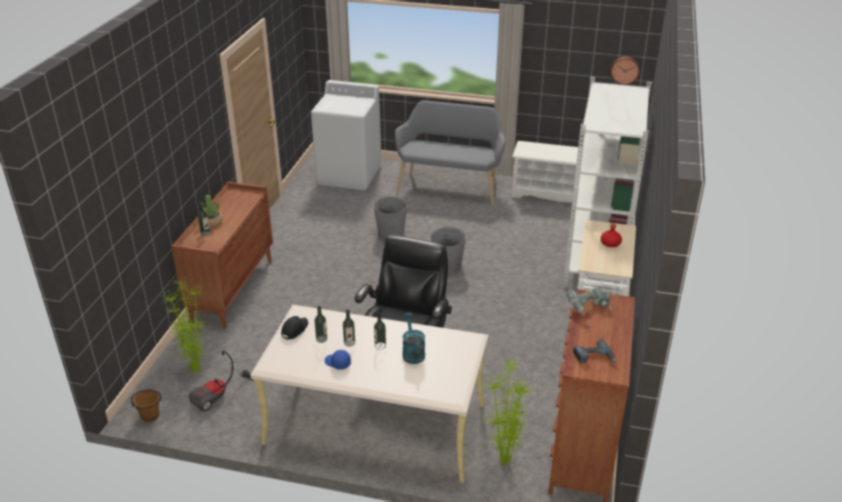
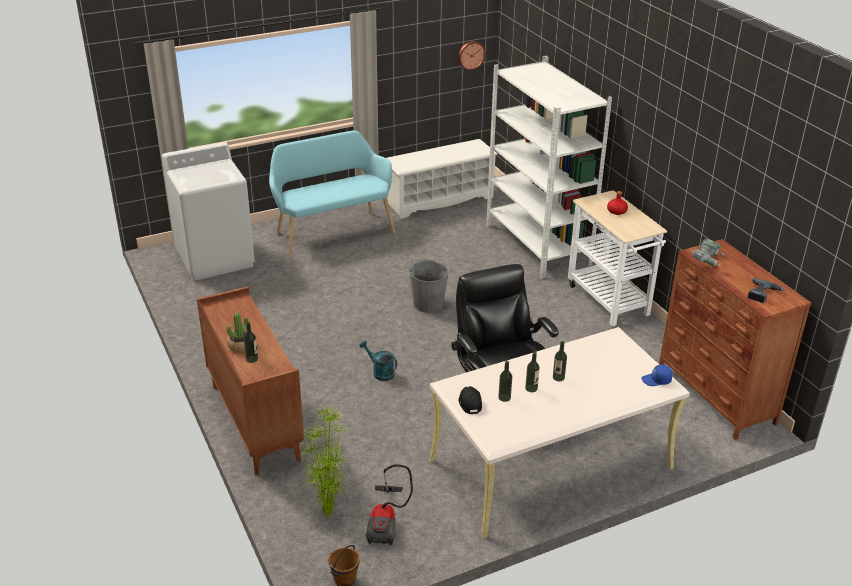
camera: 40 degrees left, 0 degrees up
blue cap [325,350,351,370] -> blue cap moved to [642,365,673,386]
grey bucket [374,196,407,240] -> none
grey bench [395,100,506,206] -> turquoise bench [269,130,395,258]
turquoise watering can [402,313,425,364] -> turquoise watering can moved to [359,340,397,381]
potted plant [483,357,536,466] -> none

